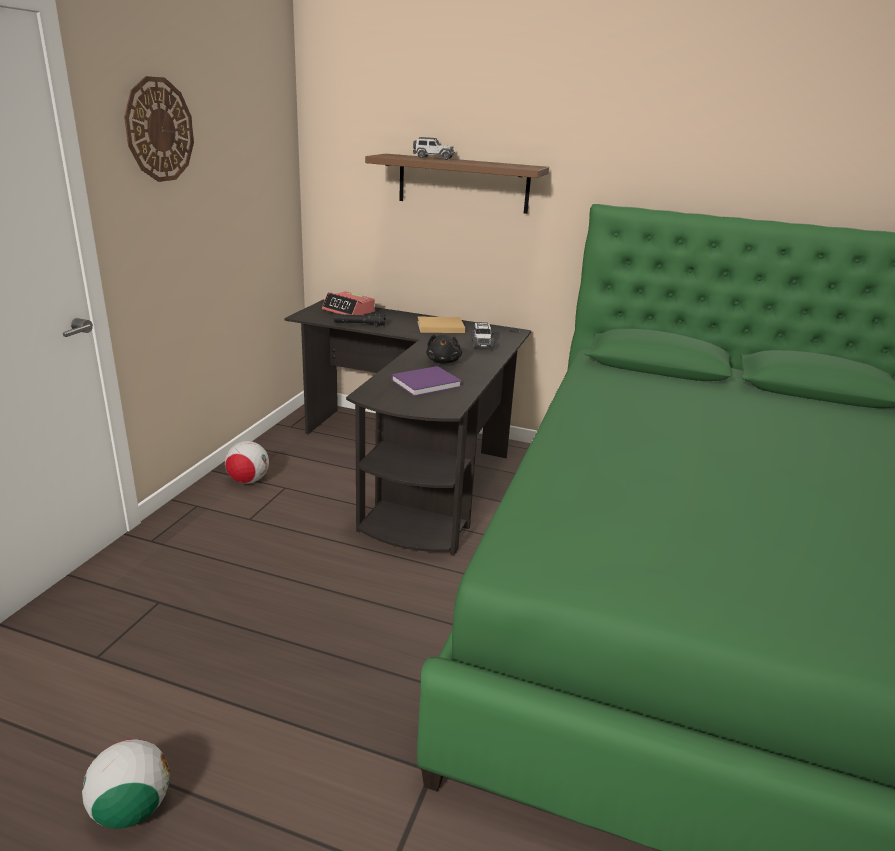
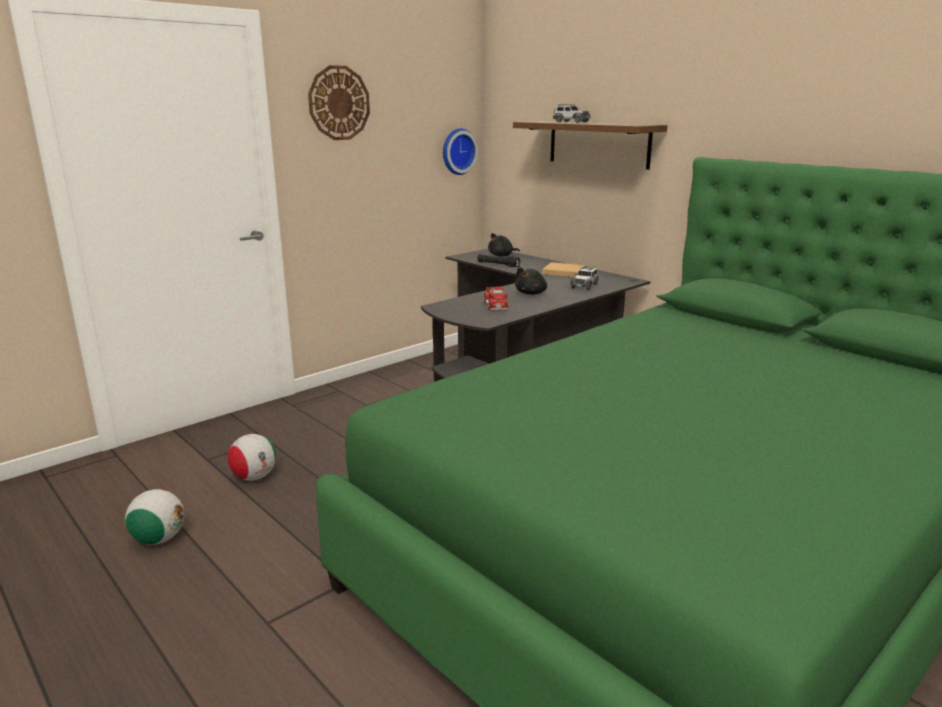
camera: 30 degrees right, 5 degrees down
football [225,441,269,484] -> football moved to [227,434,276,481]
alarm clock [322,291,375,315] -> black plush toy [488,233,520,257]
purple book [391,366,462,396] -> toy truck [484,287,508,310]
none -> wall clock [443,128,478,175]

